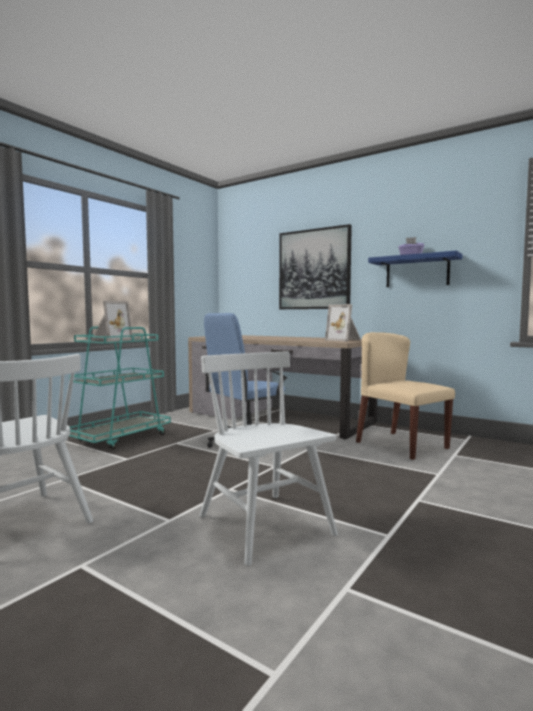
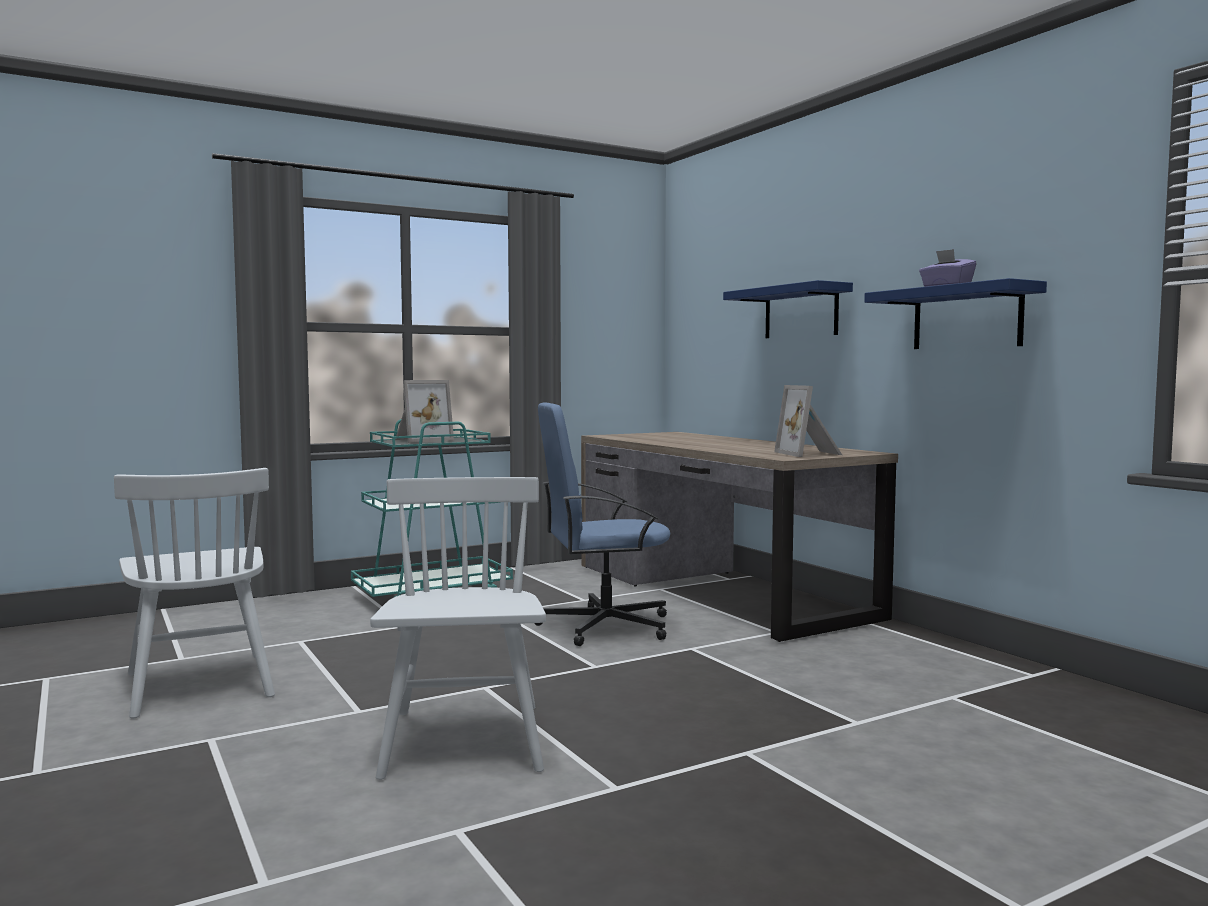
camera: 25 degrees right, 0 degrees up
picture [279,224,352,309] -> blue shelf [723,280,853,338]
beige chair [356,332,455,460] -> none

